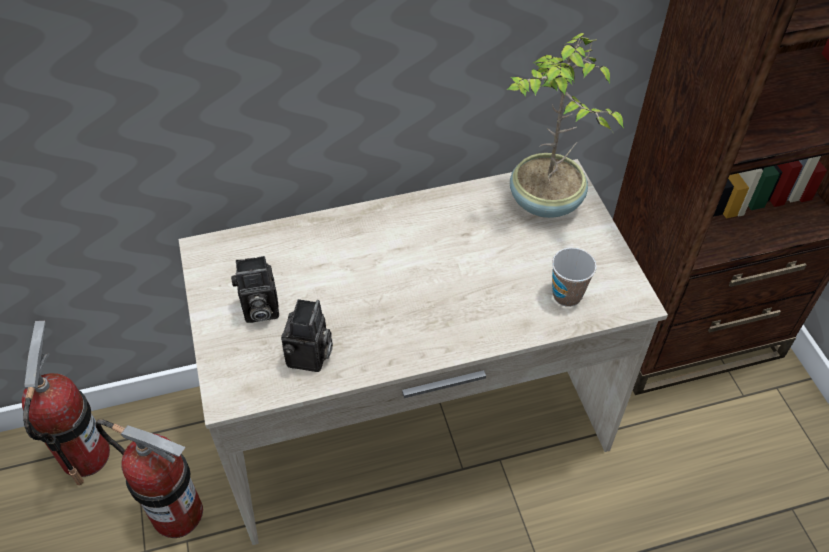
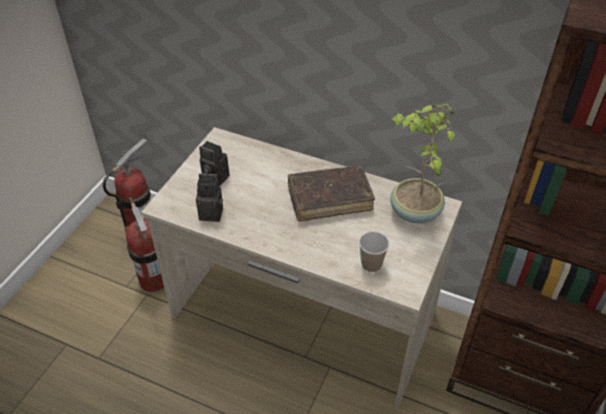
camera: 40 degrees right, 5 degrees down
camera [281,299,333,372] -> camera turned 135 degrees counterclockwise [196,173,223,222]
none -> brown book [288,166,375,222]

